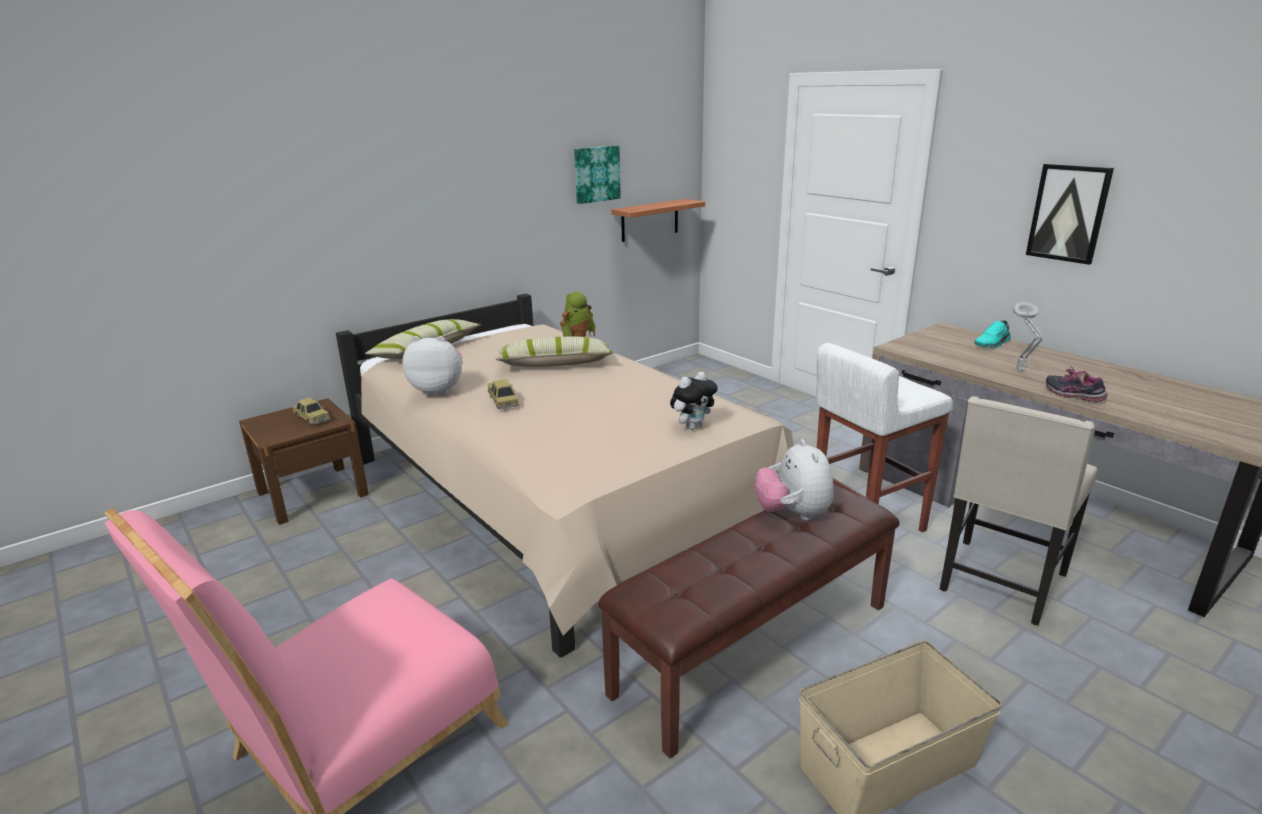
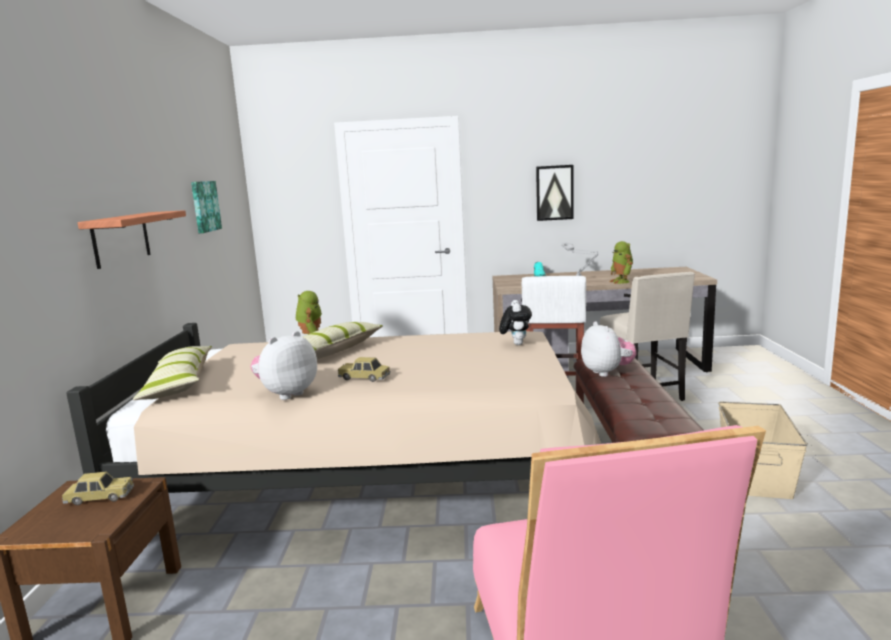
camera: 50 degrees left, 10 degrees down
shelf [611,199,705,242] -> shelf moved to [78,210,186,269]
plush toy [754,439,834,520] -> plush toy turned 135 degrees counterclockwise [581,321,636,377]
shoe [1046,366,1108,402] -> toy robot [610,241,633,284]

